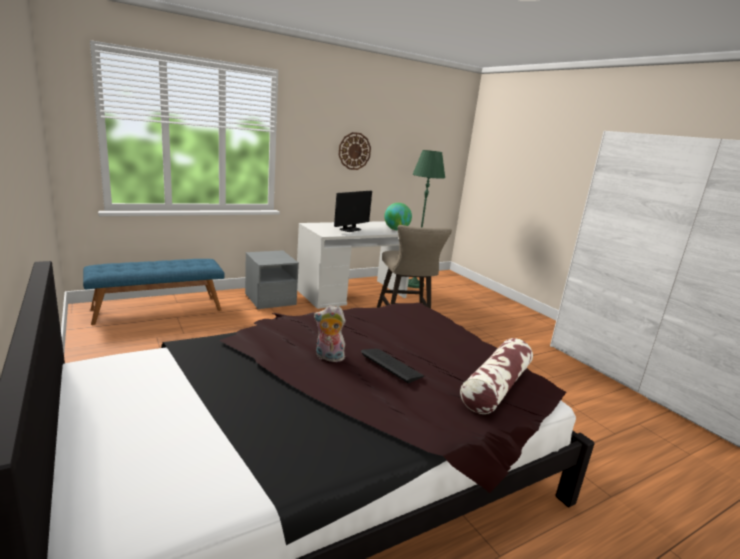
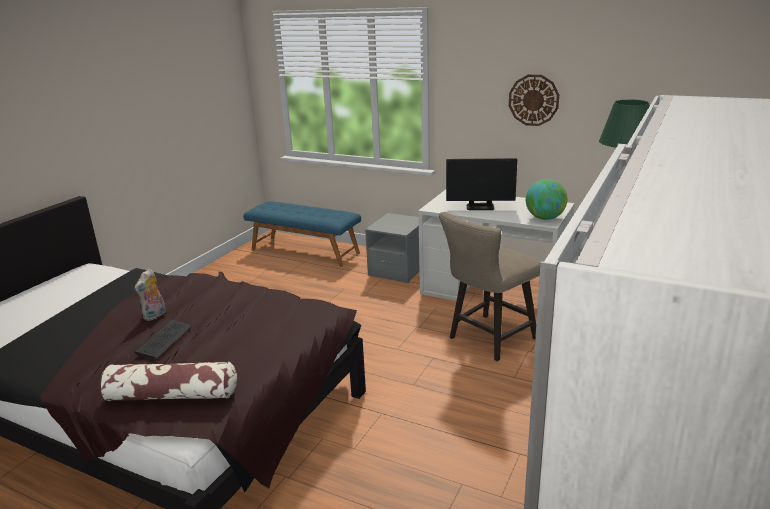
camera: 60 degrees right, 5 degrees up
plush toy [314,305,346,362] -> plush toy turned 135 degrees counterclockwise [135,269,166,321]

